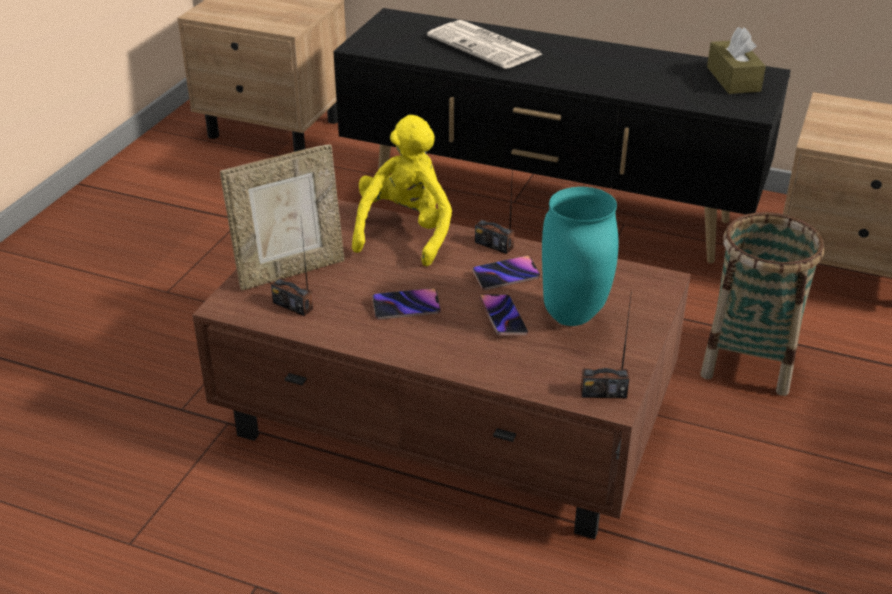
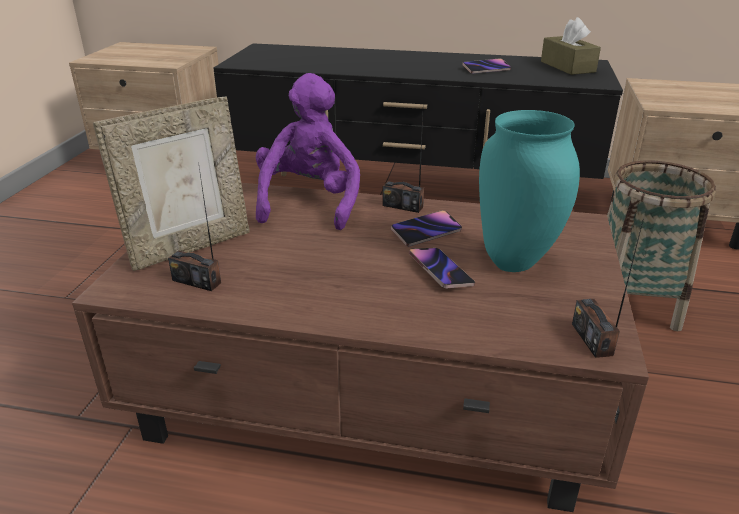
camera: 10 degrees left, 5 degrees down
yellow plush toy [352,115,452,267] -> purple plush toy [256,73,360,230]
phone [372,288,441,319] -> phone moved to [462,58,511,74]
newspaper [427,20,544,69] -> none
radio [581,291,632,398] -> radio turned 90 degrees clockwise [572,218,644,358]

